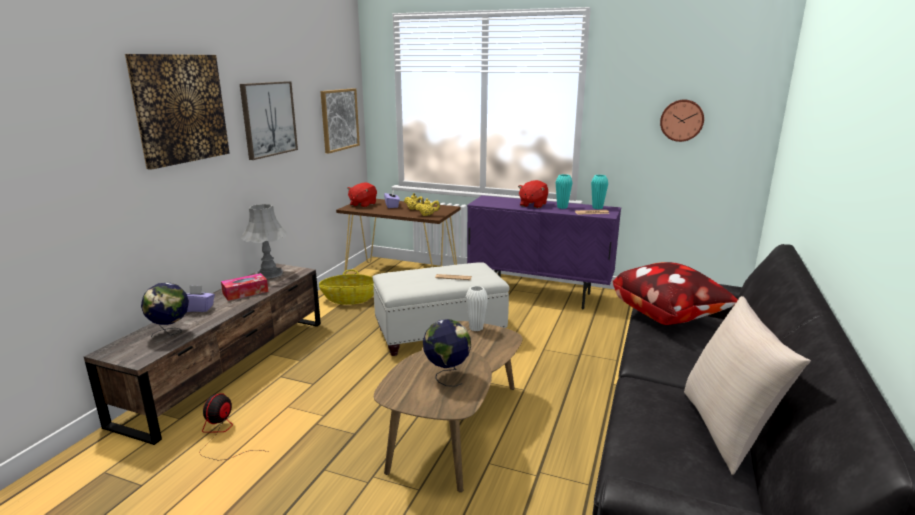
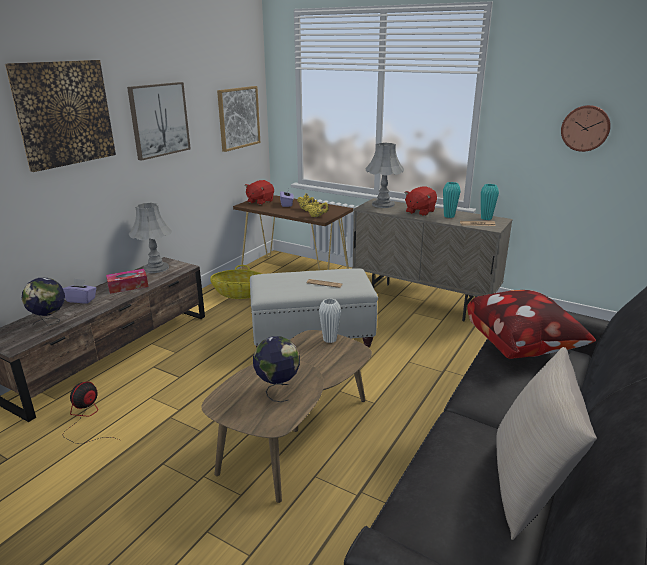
camera: 10 degrees right, 5 degrees up
purple cabinet [467,195,621,310] -> beige cabinet [352,198,513,322]
none -> grey table lamp [365,143,404,208]

